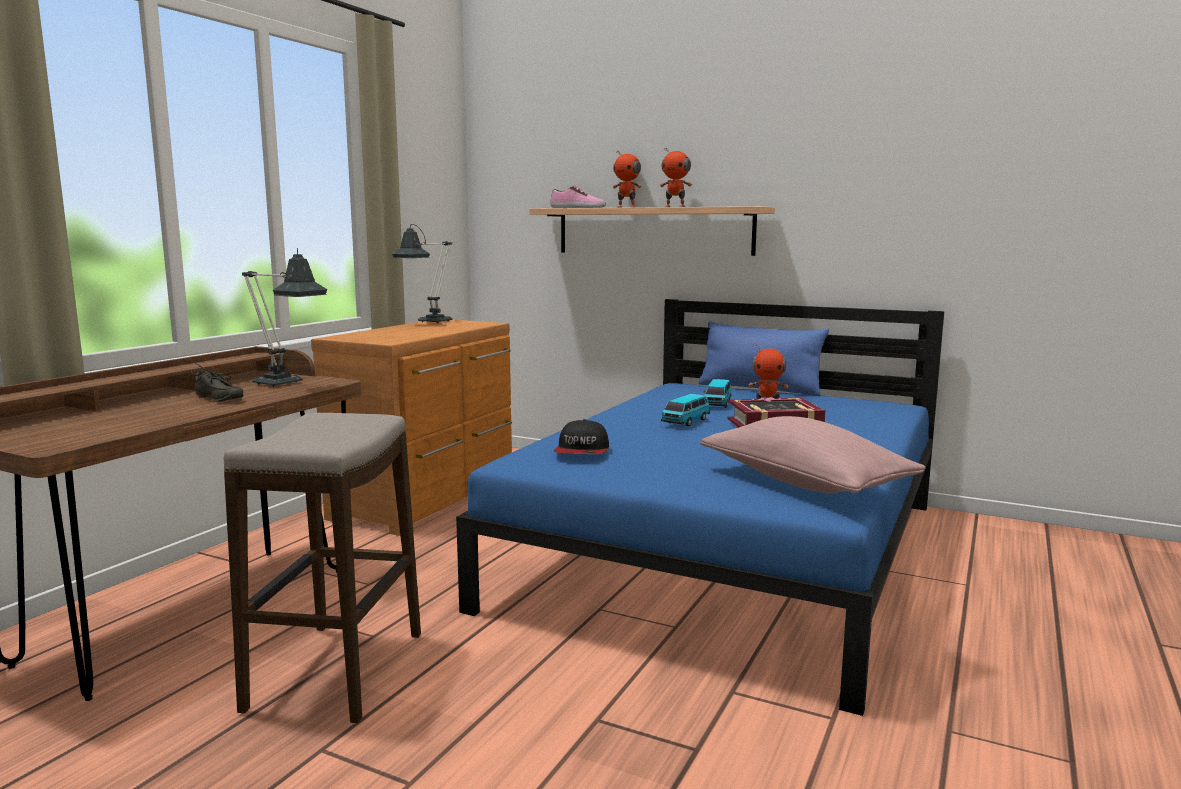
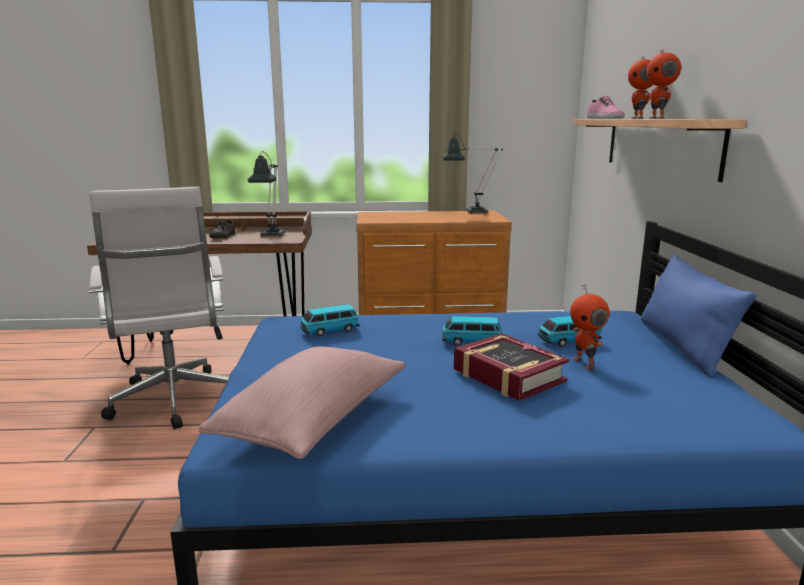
camera: 60 degrees right, 5 degrees up
stool [224,413,421,723] -> white office chair [89,187,229,429]
cap [554,419,609,454] -> toy car [300,304,359,336]

